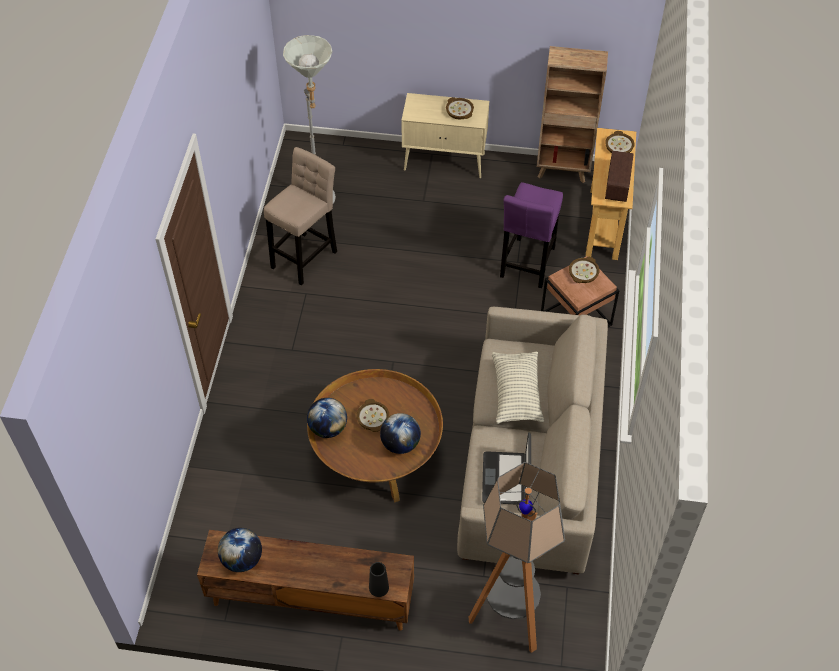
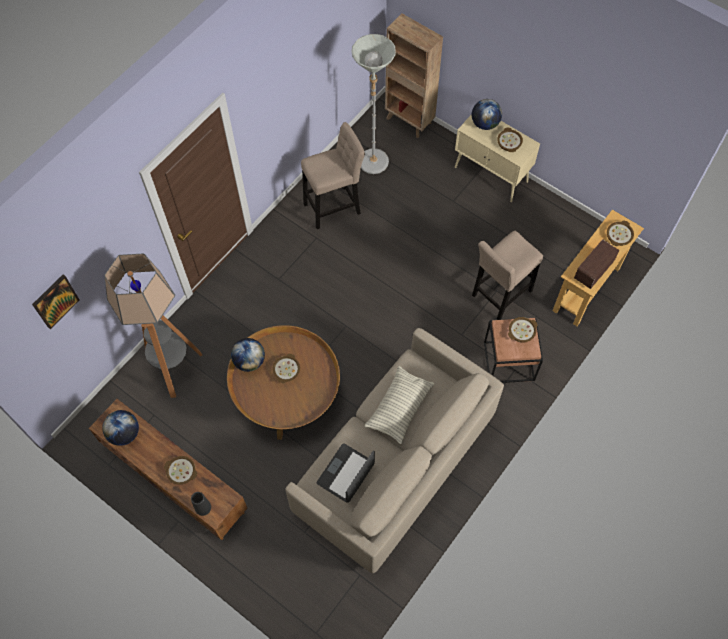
camera: 30 degrees right, 10 degrees up
globe [380,413,421,454] -> globe moved to [472,99,502,130]
floor lamp [469,462,565,653] -> floor lamp moved to [104,253,202,398]
purple stool [500,182,563,288] -> beige stool [472,231,543,320]
brown bookcase [537,46,608,183] -> brown bookcase moved to [385,13,443,138]
none -> picture [32,274,80,329]
none -> bowl [164,456,197,485]

